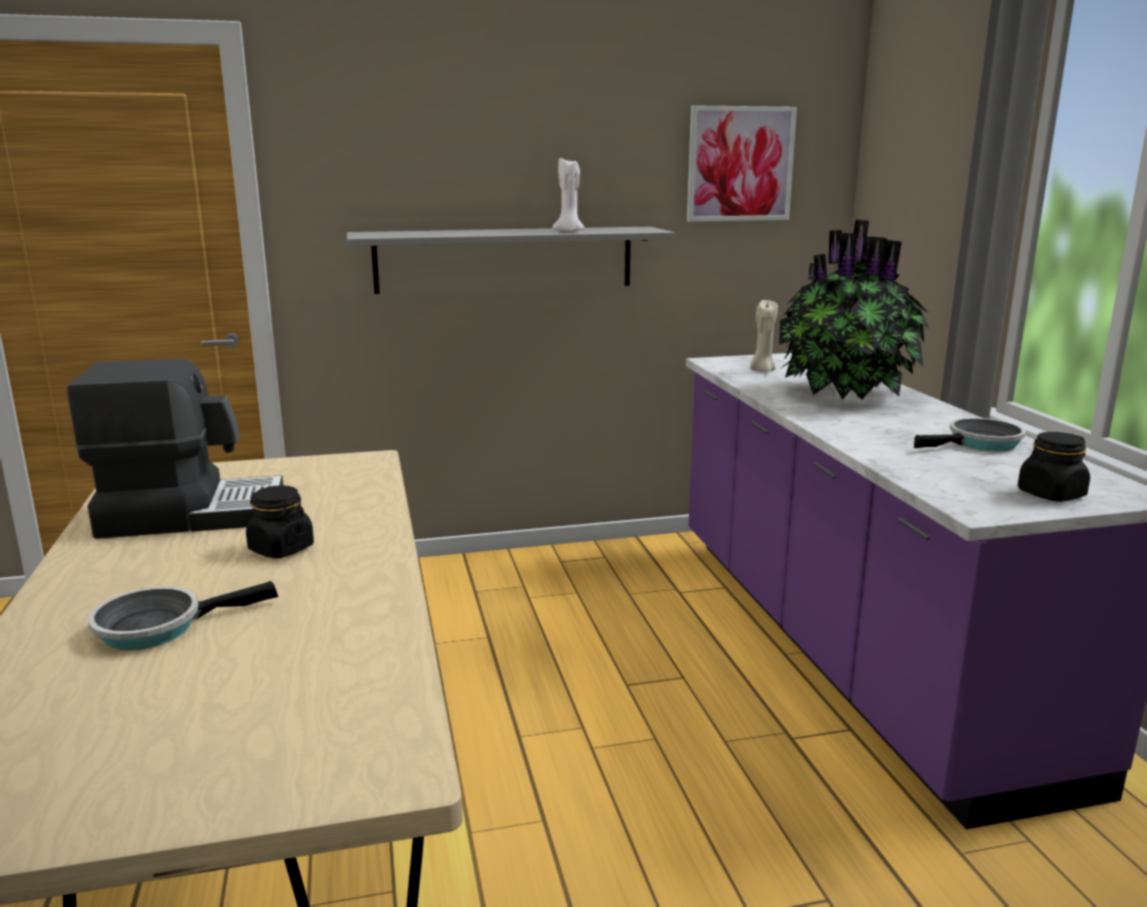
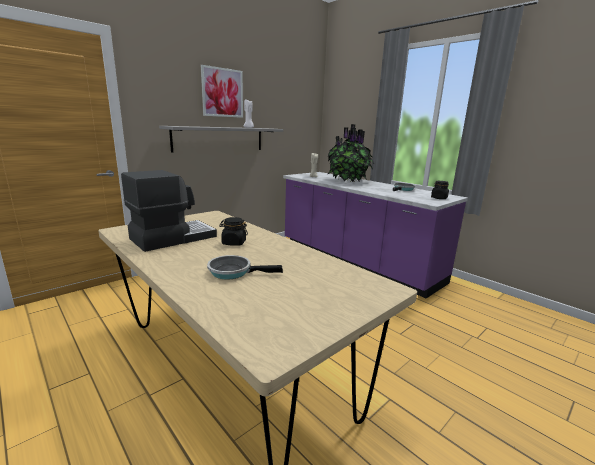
camera: 30 degrees left, 0 degrees up
frying pan [88,581,278,650] -> frying pan turned 60 degrees clockwise [207,255,283,279]
picture [687,105,797,222] -> picture moved to [201,65,243,118]

